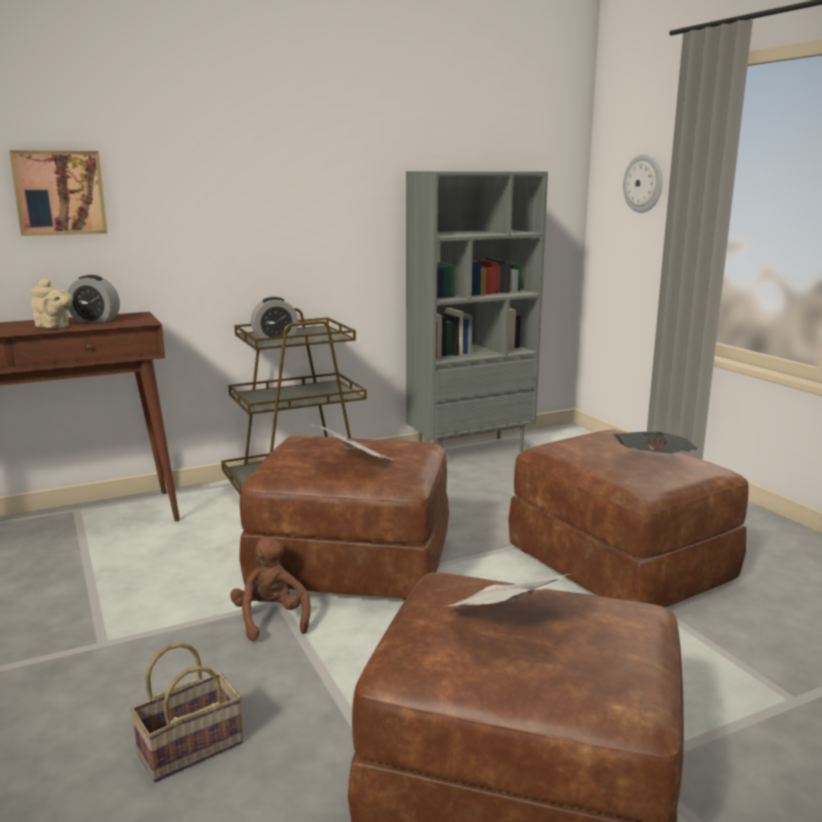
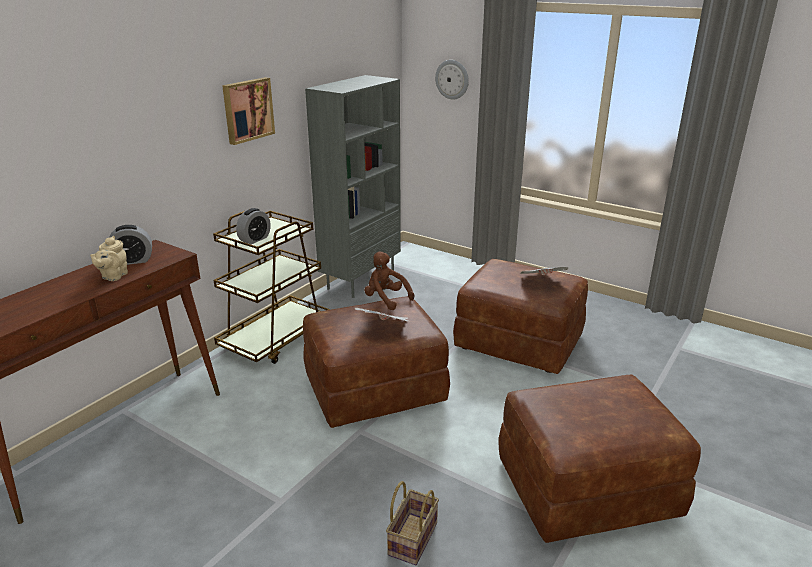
camera: 30 degrees left, 10 degrees up
picture [9,150,107,236] -> picture moved to [222,77,275,145]
beige teapot [31,279,73,328] -> beige teapot turned 105 degrees clockwise [90,236,128,281]
brown plush toy [230,536,310,641] -> brown plush toy moved to [364,251,414,310]
newspaper [444,574,570,607] -> none

